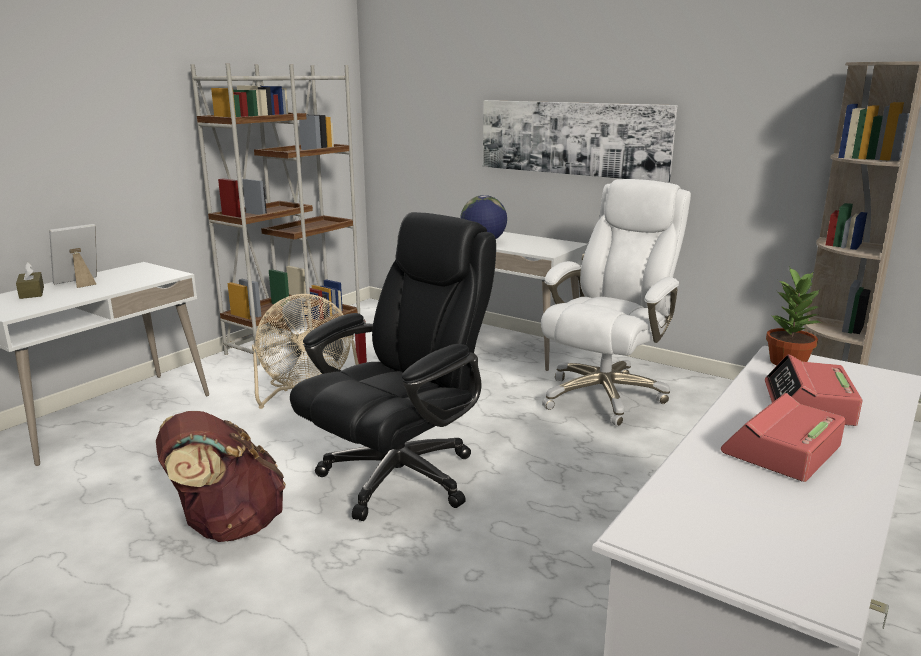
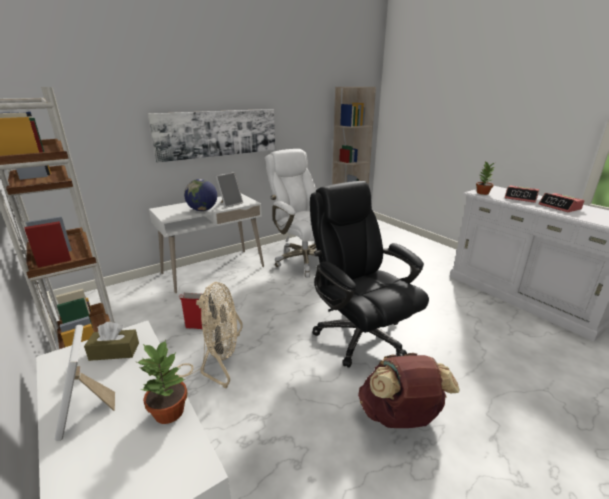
camera: 70 degrees left, 5 degrees up
brown tissue box [16,262,44,299] -> brown tissue box moved to [84,322,139,361]
none -> potted plant [137,340,187,424]
none -> picture frame [216,172,243,208]

